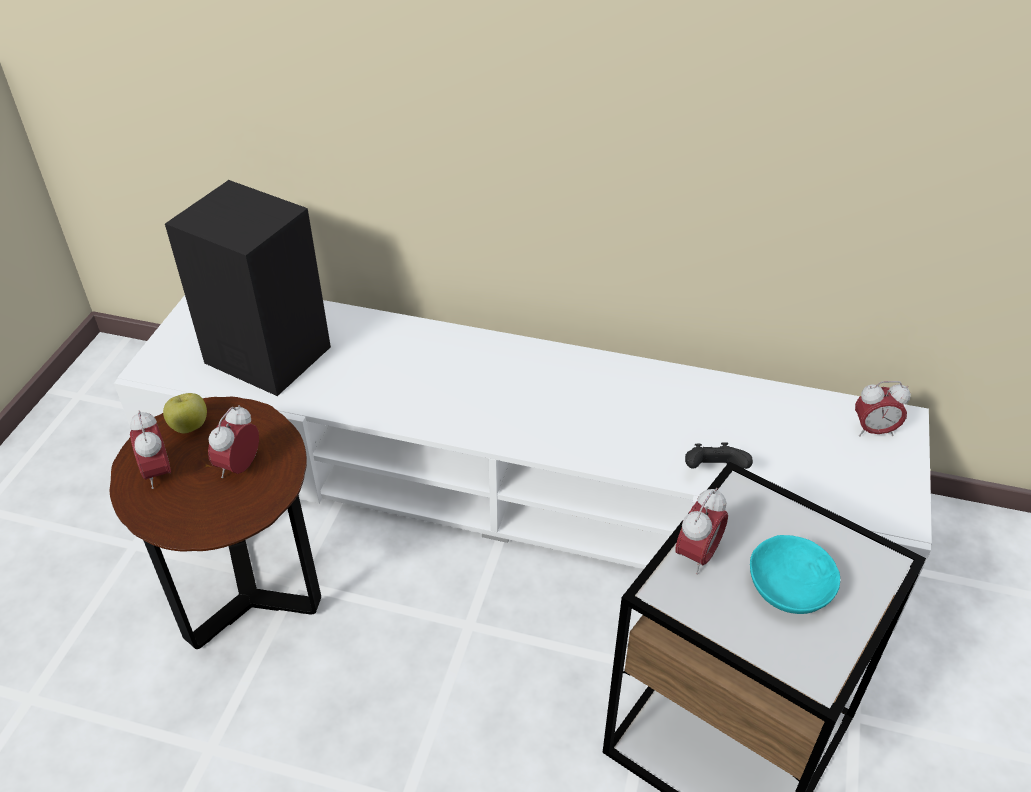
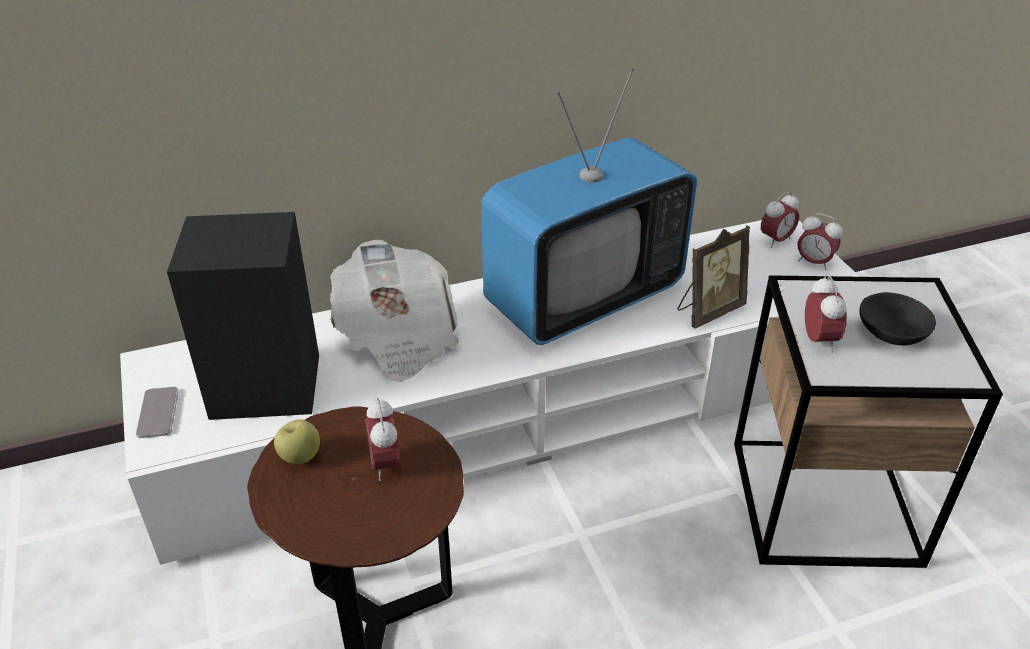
camera: 35 degrees left, 5 degrees down
alarm clock [130,410,171,489] -> alarm clock moved to [798,213,843,270]
black game controller [685,442,753,469] -> picture frame [677,225,750,329]
turquoise bowl [750,535,840,614] -> black bowl [859,292,936,345]
none -> phone [136,387,179,438]
none -> newspaper [330,240,459,382]
none -> television [481,68,697,345]

